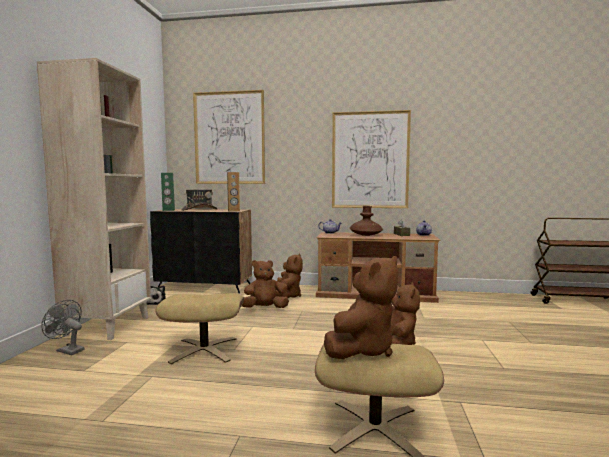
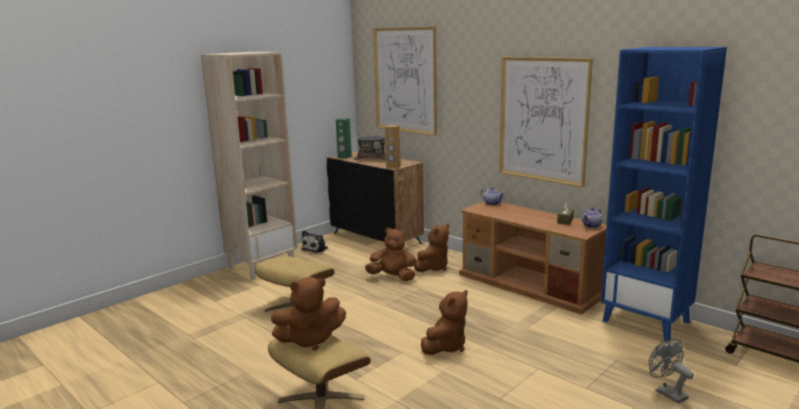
camera: 35 degrees right, 10 degrees up
grey fan [41,300,84,355] -> grey fan moved to [649,339,694,404]
brown vase [349,206,383,236] -> none
none -> blue bookcase [601,47,727,341]

